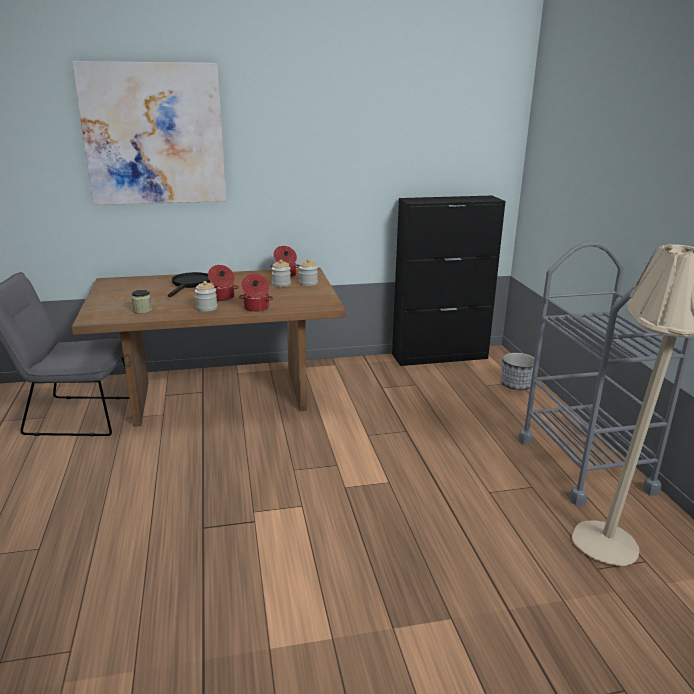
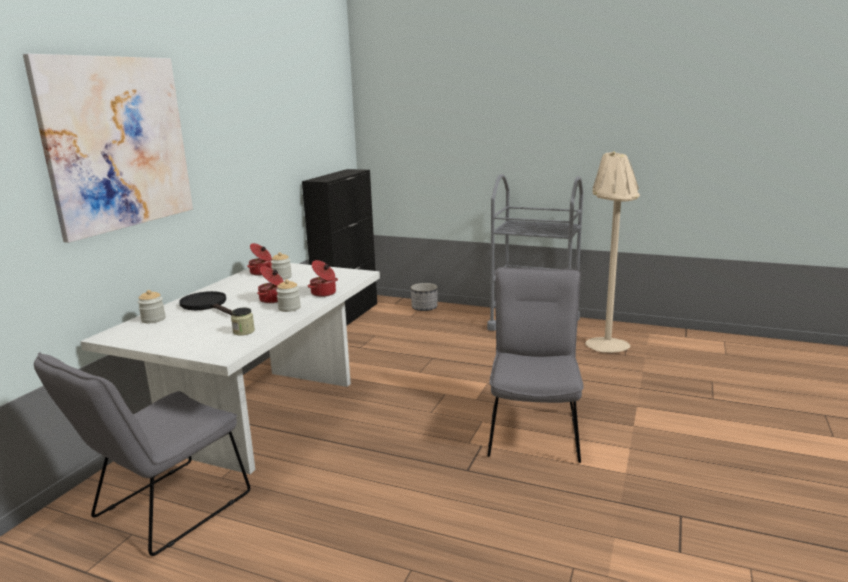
camera: 55 degrees left, 5 degrees down
brown dining table [72,267,346,427] -> white dining table [80,263,380,474]
jar [299,259,318,286] -> jar moved to [138,290,166,323]
none -> grey chair [488,267,584,463]

